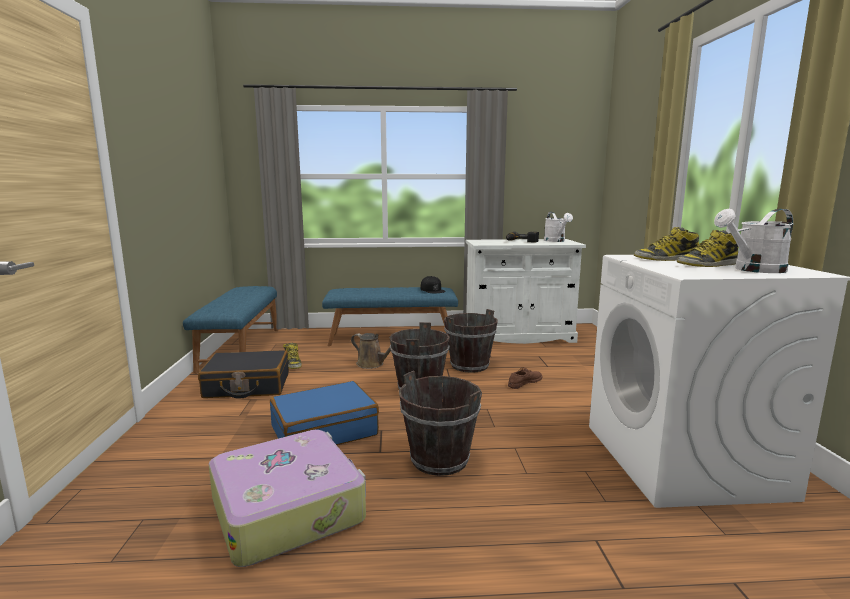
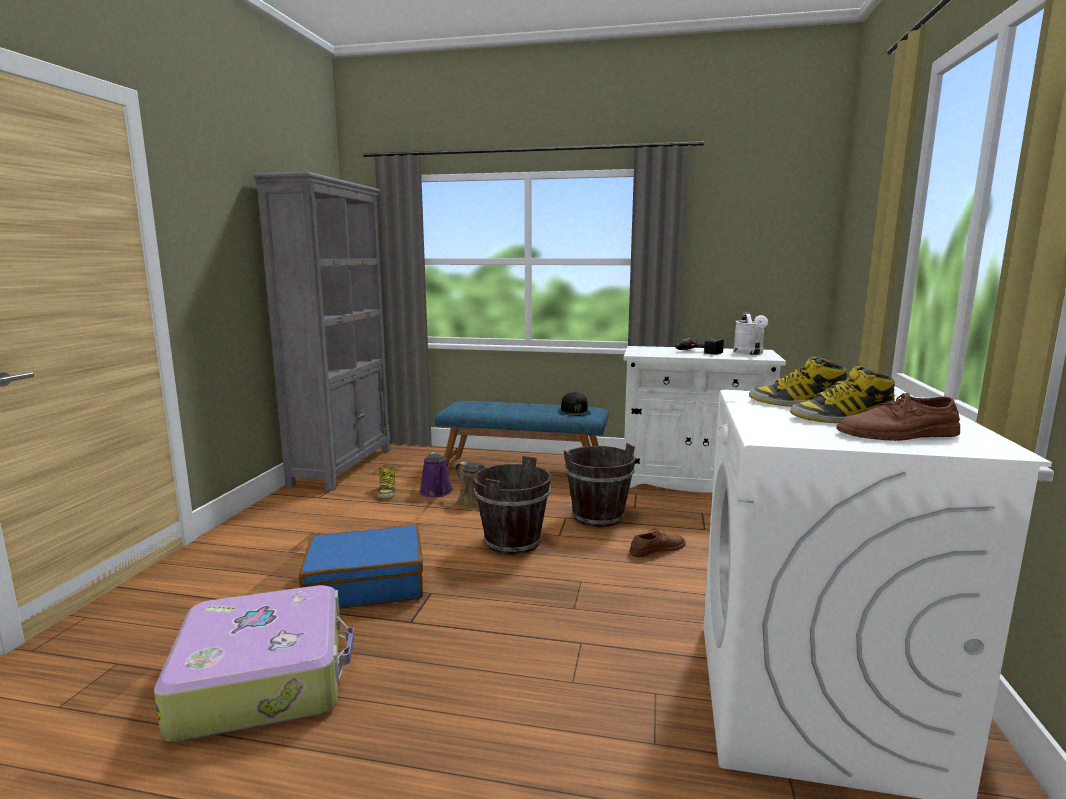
camera: 15 degrees right, 0 degrees up
blue bench [183,286,278,374] -> grey bookcase [253,171,390,491]
black suitcase [198,350,289,399] -> none
brown bucket [399,371,482,476] -> none
white watering can [714,209,794,273] -> brown shoe [836,393,960,441]
none -> purple watering can [420,452,453,497]

